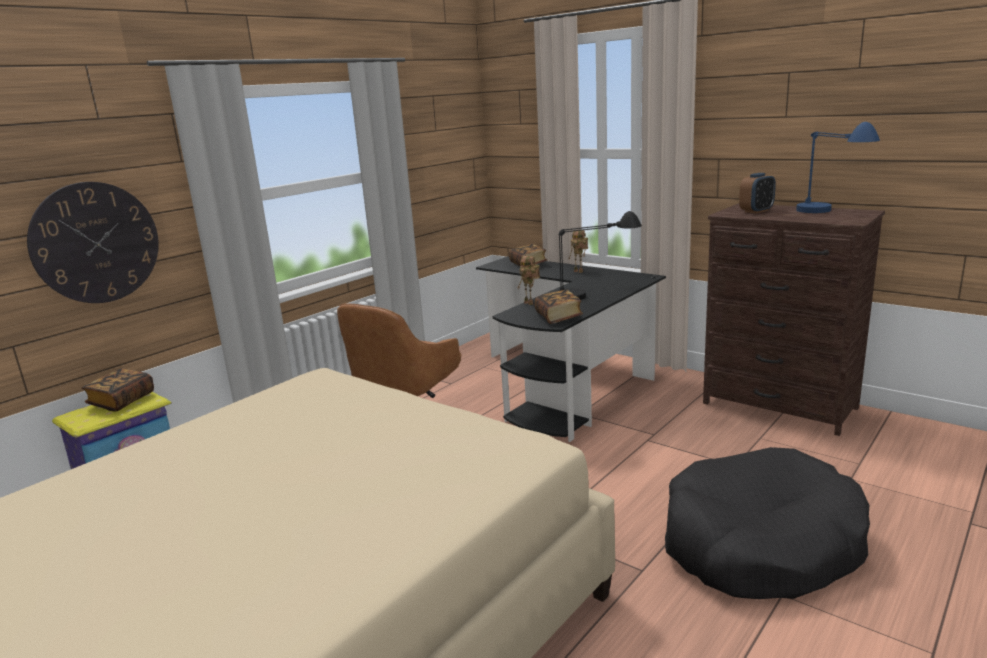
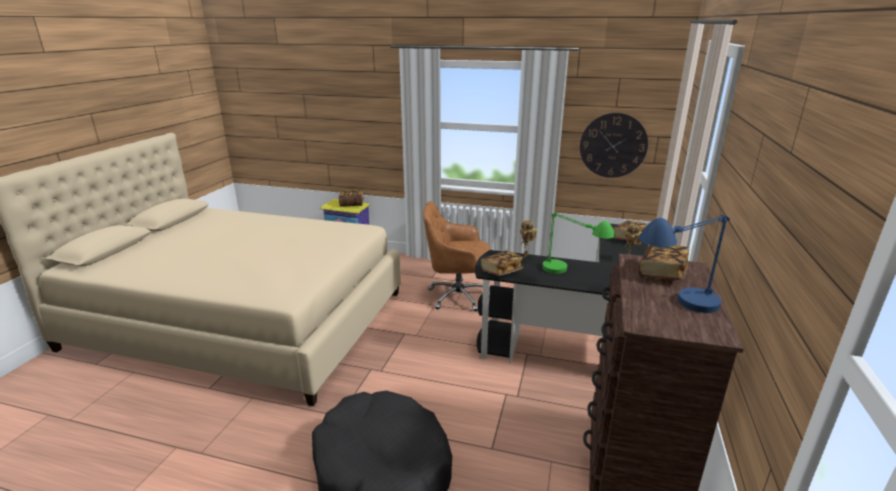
camera: 65 degrees right, 5 degrees up
wall clock [27,182,159,303] -> wall clock moved to [580,113,648,178]
black table lamp [558,211,642,300] -> green table lamp [542,213,615,274]
alarm clock [739,173,776,214] -> book [638,245,689,280]

